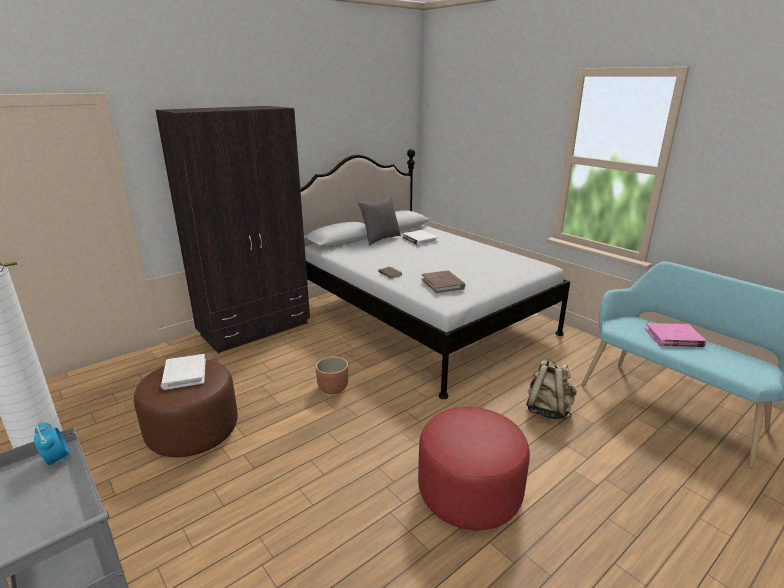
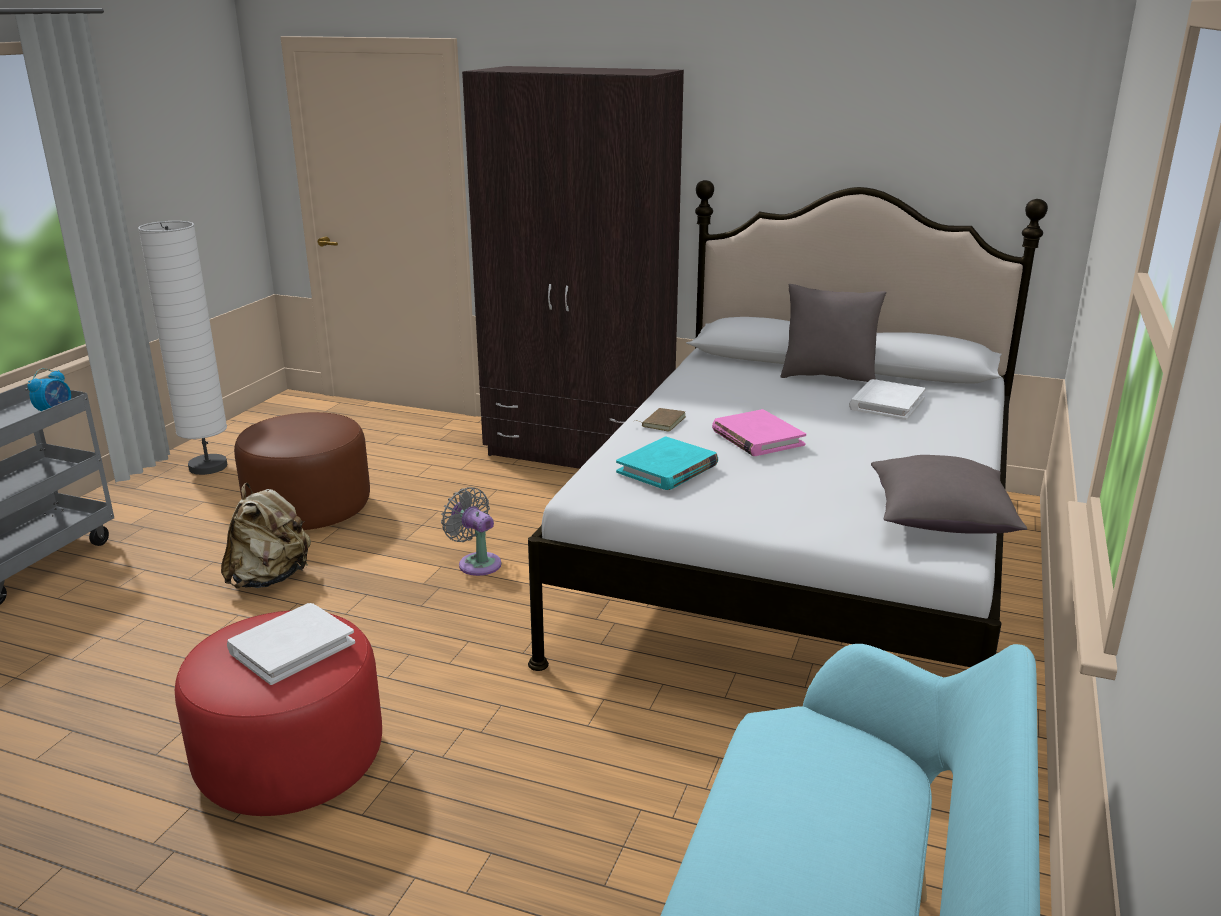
camera: 60 degrees right, 0 degrees up
white book [161,354,206,390] -> white book moved to [227,603,355,685]
brown planter [316,357,348,394] -> grey fan [441,487,501,576]
brown book [422,270,465,293] -> turquoise book [616,436,718,490]
beige backpack [526,359,576,420] -> beige backpack moved to [221,483,311,588]
pink book [645,323,706,347] -> pink book moved to [712,409,806,456]
none -> grey pillow [871,455,1027,533]

